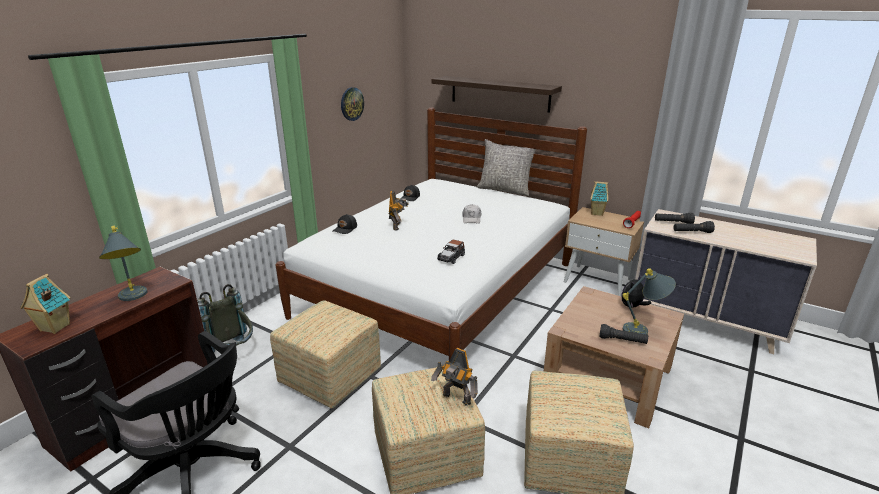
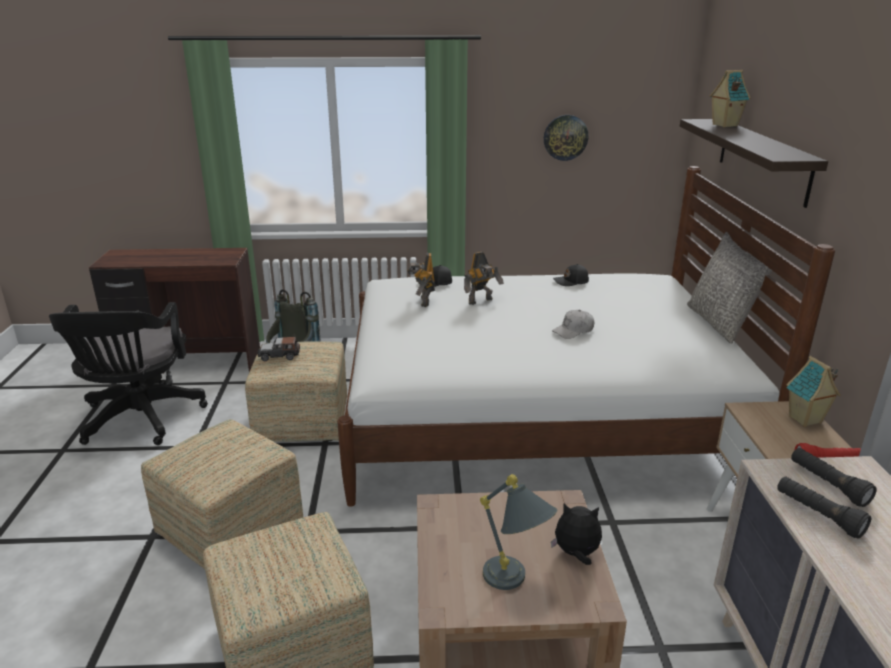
camera: 55 degrees right, 0 degrees up
toy house [20,274,71,334] -> toy house moved to [710,70,750,127]
grey table lamp [99,226,148,301] -> none
toy robot [431,348,478,406] -> toy robot moved to [407,253,435,307]
toy car [437,240,465,264] -> toy car moved to [257,337,300,361]
black flashlight [599,324,648,344] -> none

